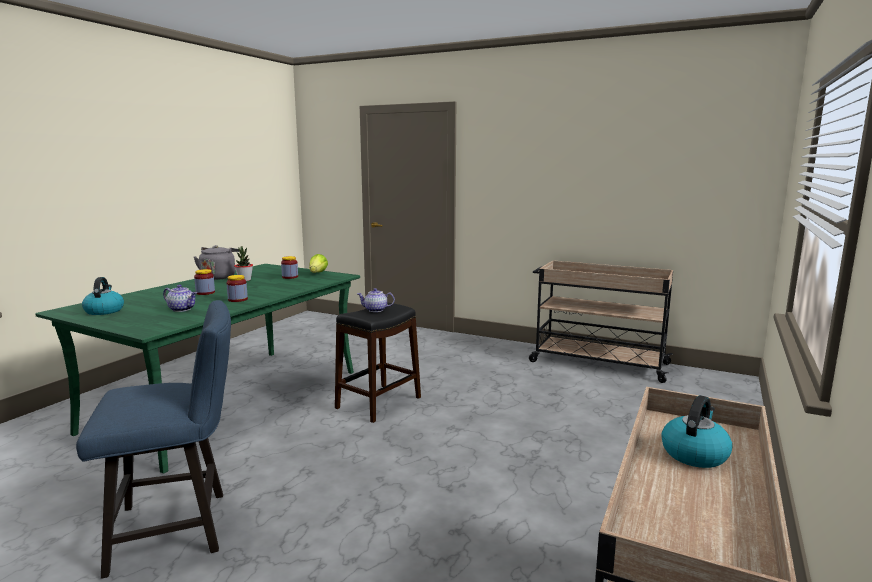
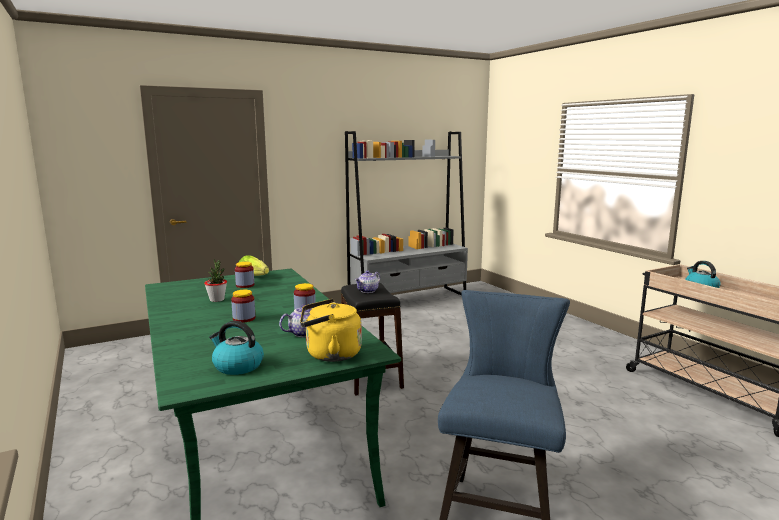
camera: 55 degrees left, 0 degrees up
grey kettle [194,245,239,280] -> none
beige cart [529,260,673,383] -> grey bookcase [345,131,468,296]
none -> yellow kettle [300,299,362,362]

